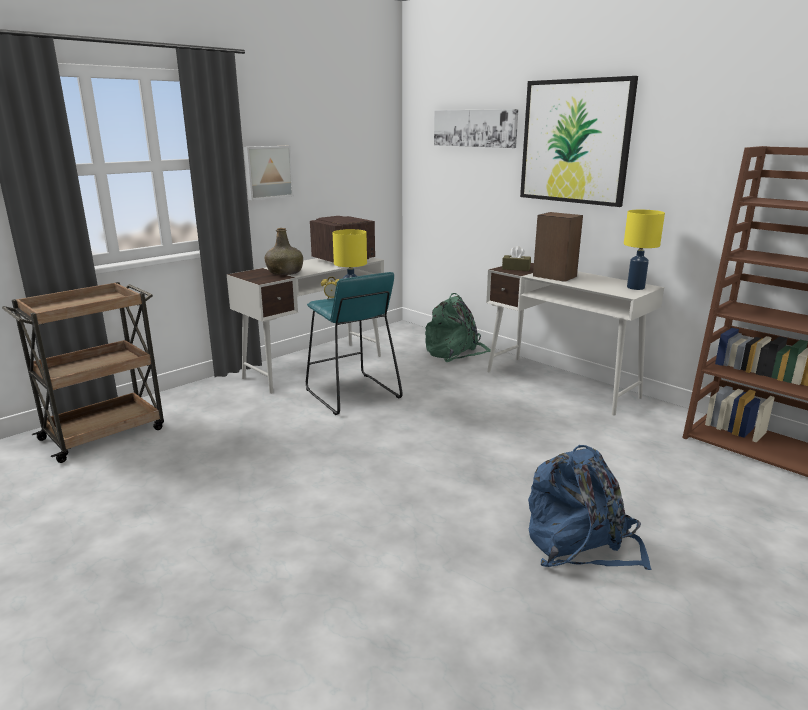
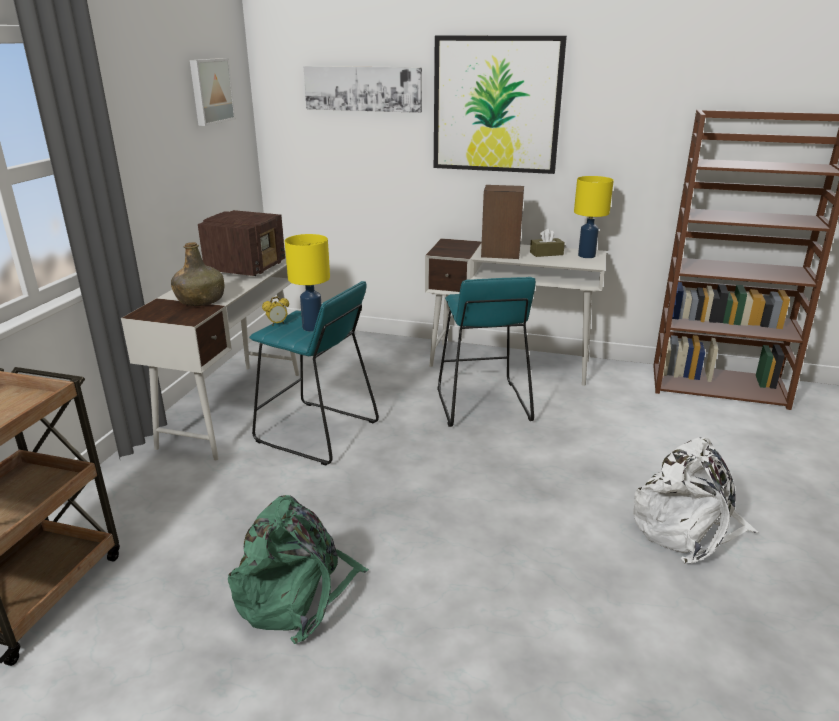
camera: 30 degrees left, 5 degrees up
picture [244,146,294,200] -> picture moved to [190,58,236,126]
green backpack [425,293,491,362] -> green backpack moved to [228,495,369,644]
brown tissue box [502,246,531,271] -> brown tissue box moved to [530,228,565,257]
blue backpack [528,445,651,570] -> white backpack [633,437,758,564]
none -> turquoise stool [437,277,536,427]

